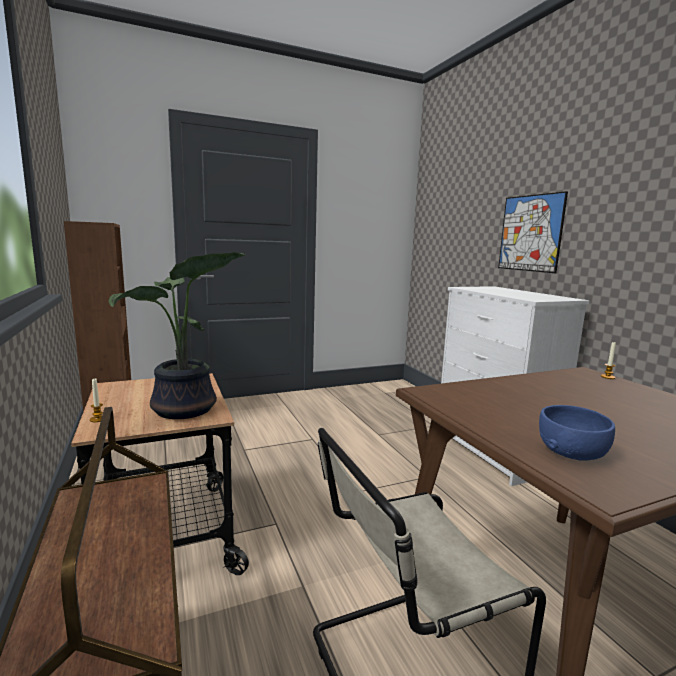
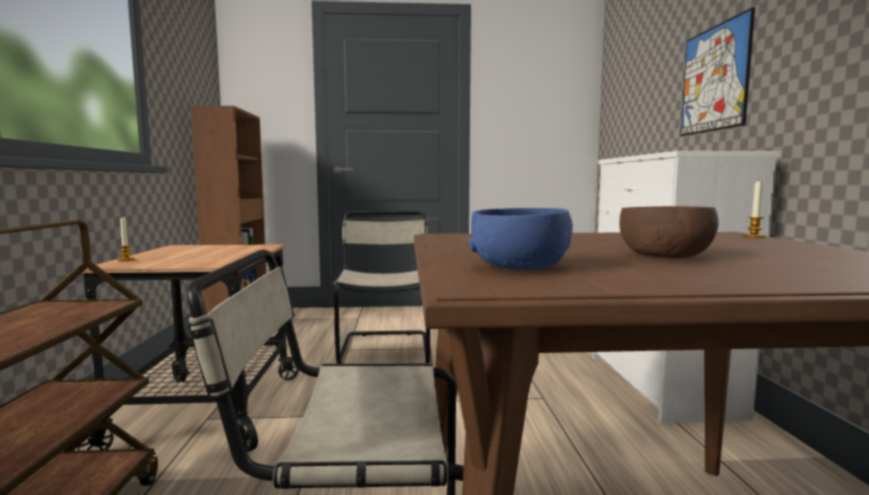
camera: 20 degrees right, 5 degrees down
potted plant [108,252,245,419] -> none
none -> beige chair [333,211,430,364]
none -> brown bowl [619,206,719,258]

